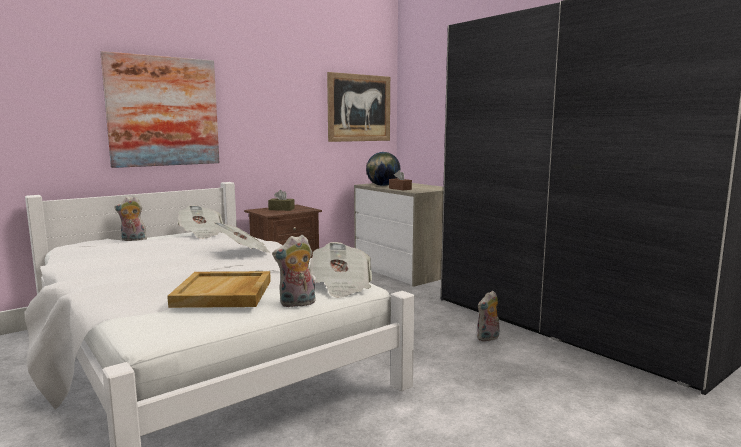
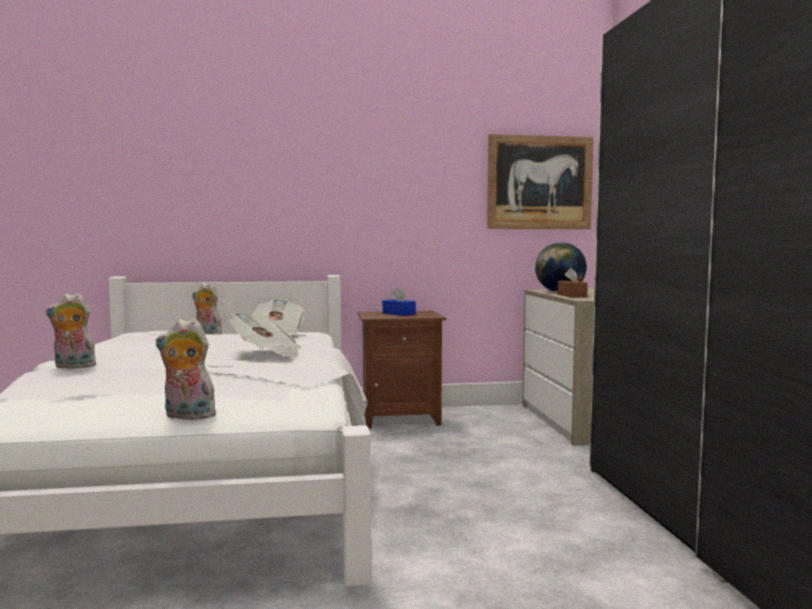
camera: 30 degrees right, 5 degrees down
picture [100,51,219,168] -> none
beige tray [167,271,271,308] -> none
brown tissue box [268,190,295,211] -> blue tissue box [382,288,416,316]
newspaper [309,242,372,298] -> none
plush toy [477,291,500,342] -> plush toy moved to [46,293,101,369]

